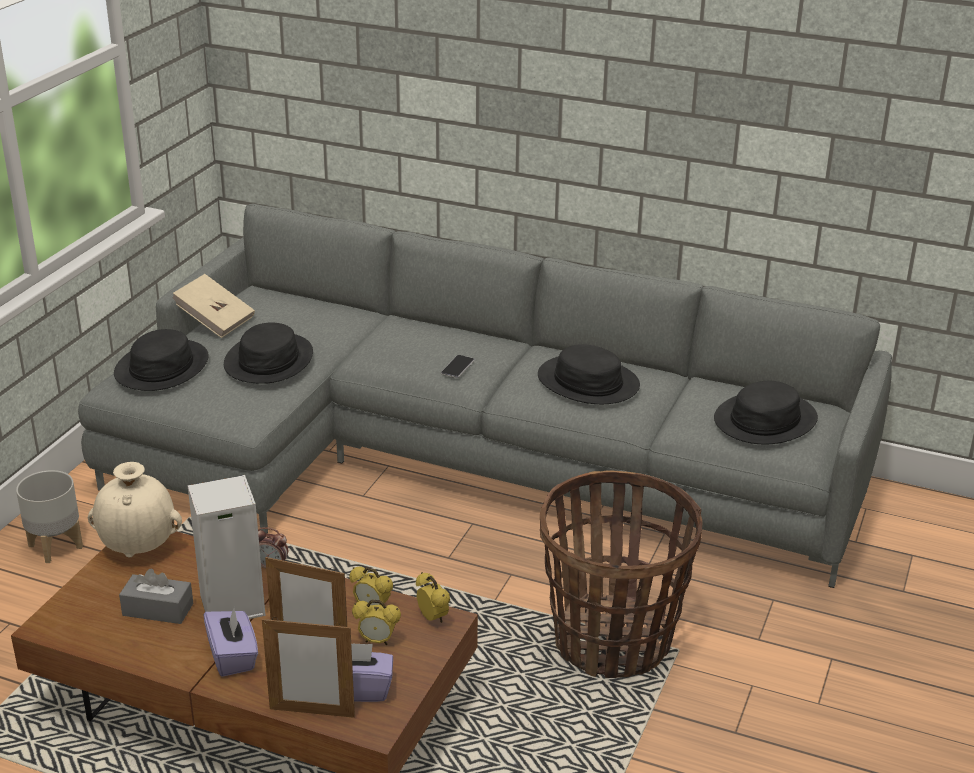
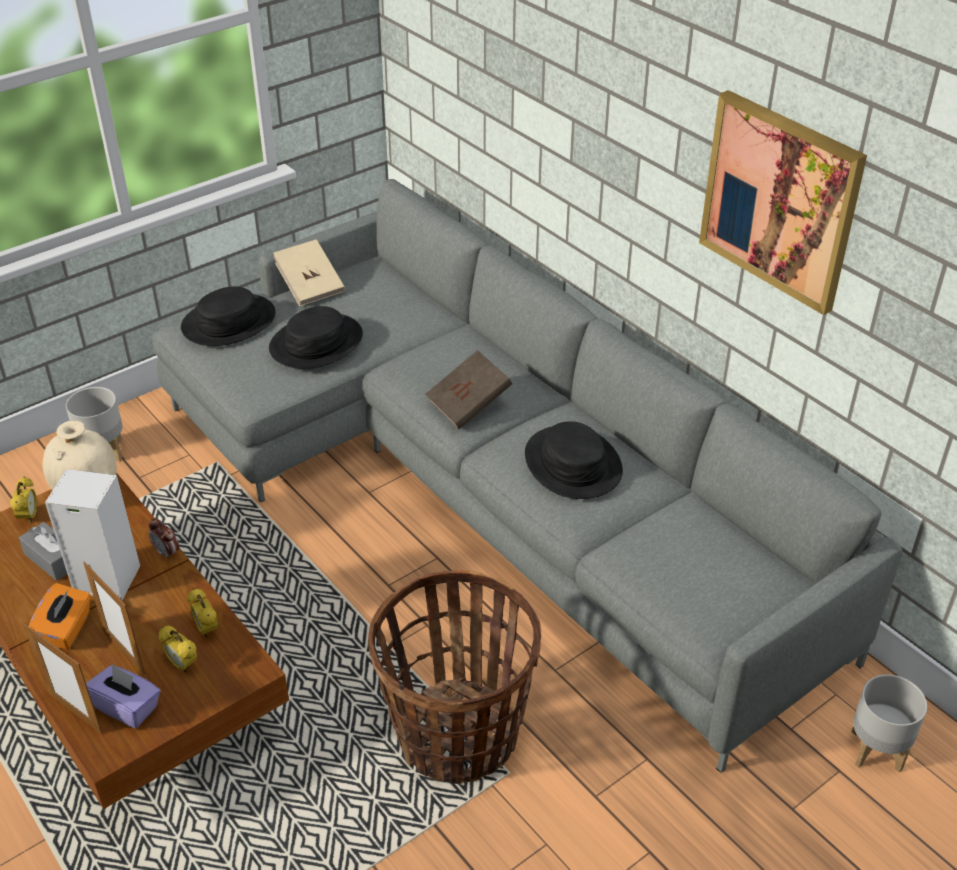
camera: 30 degrees right, 10 degrees up
purple tissue box [203,605,258,677] -> orange tissue box [29,583,91,650]
alarm clock [416,572,450,623] -> alarm clock moved to [10,477,37,523]
phone [441,355,475,378] -> brown book [425,350,512,429]
black hat [714,381,818,444] -> none
none -> picture [699,90,867,315]
none -> grey planter [852,674,927,772]

